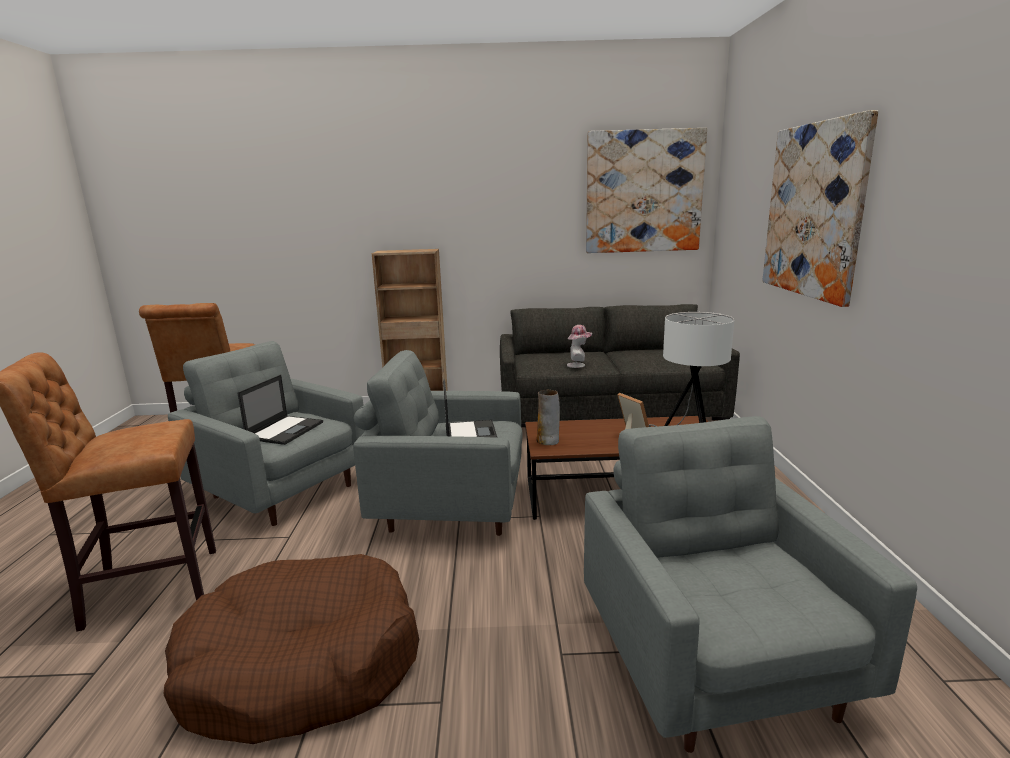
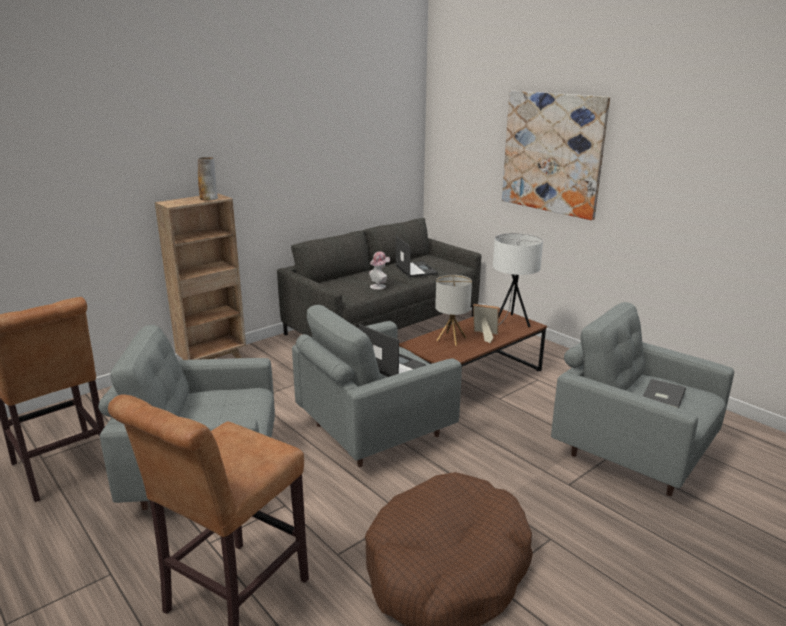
camera: 40 degrees left, 5 degrees up
laptop [238,375,323,445] -> laptop moved to [395,236,438,278]
vase [537,389,560,445] -> vase moved to [198,157,218,200]
picture [586,128,707,253] -> none
none -> table lamp [435,275,472,346]
none -> grey book [643,379,686,408]

